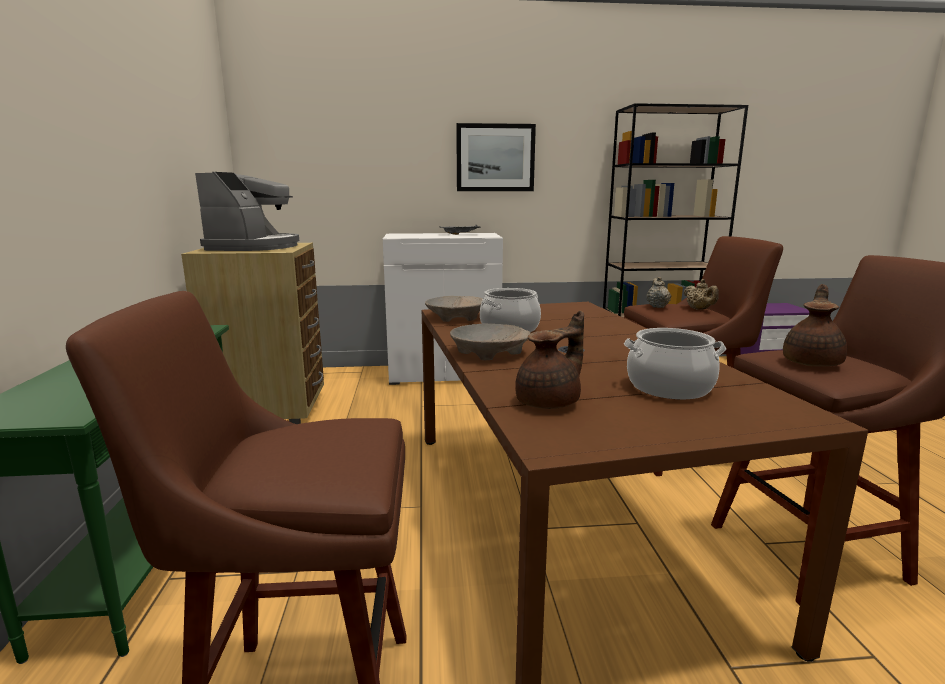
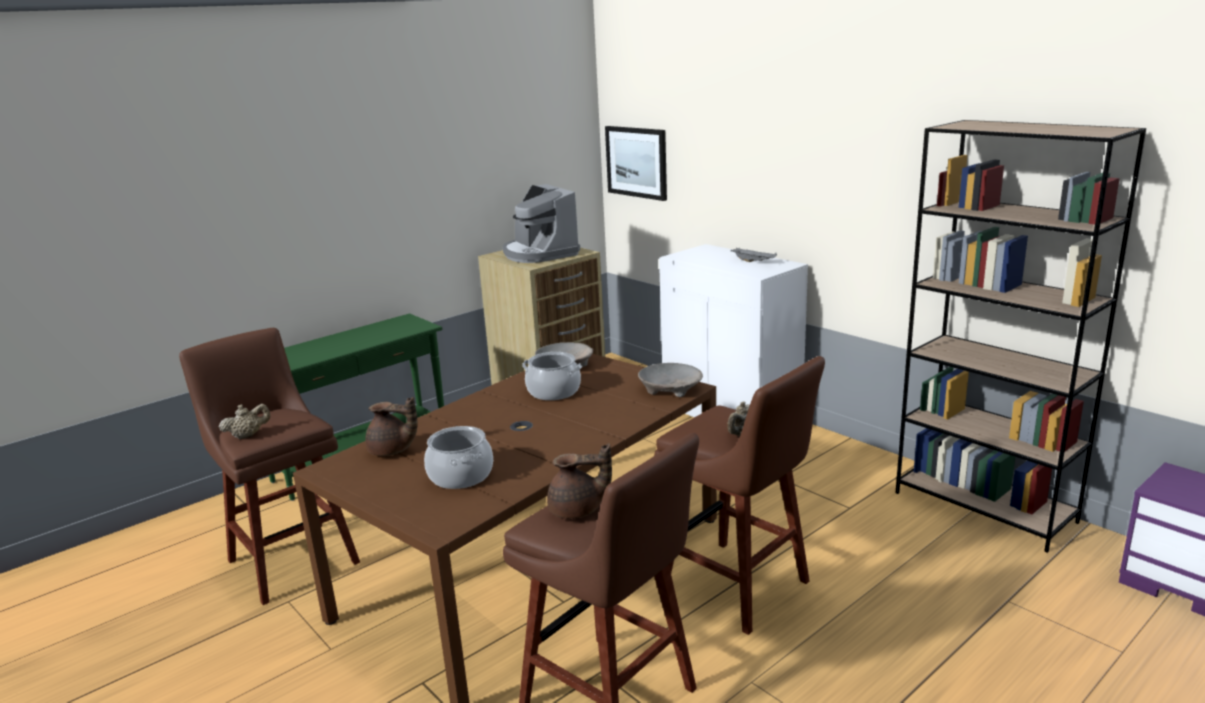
camera: 55 degrees right, 5 degrees up
coffee machine [195,172,299,251] -> coffee machine turned 90 degrees clockwise [503,184,580,263]
beige bowl [450,323,530,360] -> beige bowl moved to [638,363,703,397]
picture [456,123,536,191] -> picture moved to [605,126,667,201]
beige teapot [646,277,671,308] -> beige teapot moved to [219,404,270,439]

